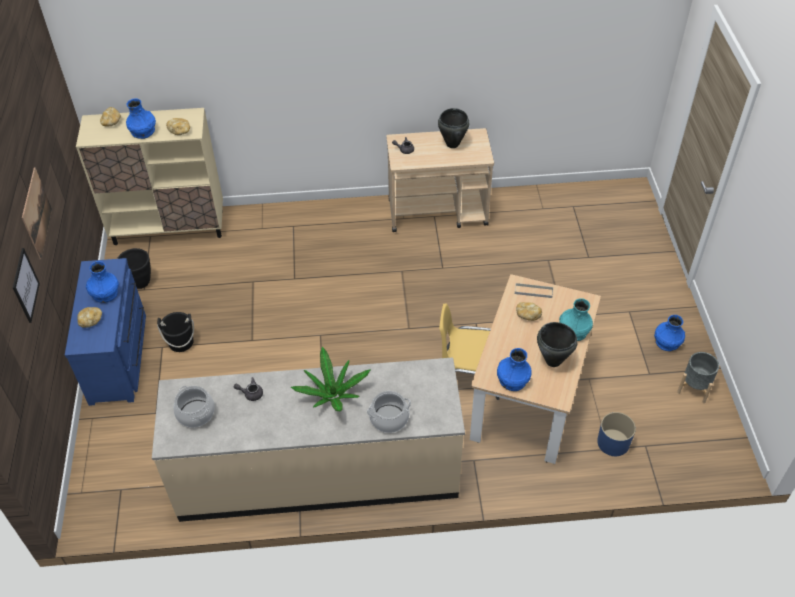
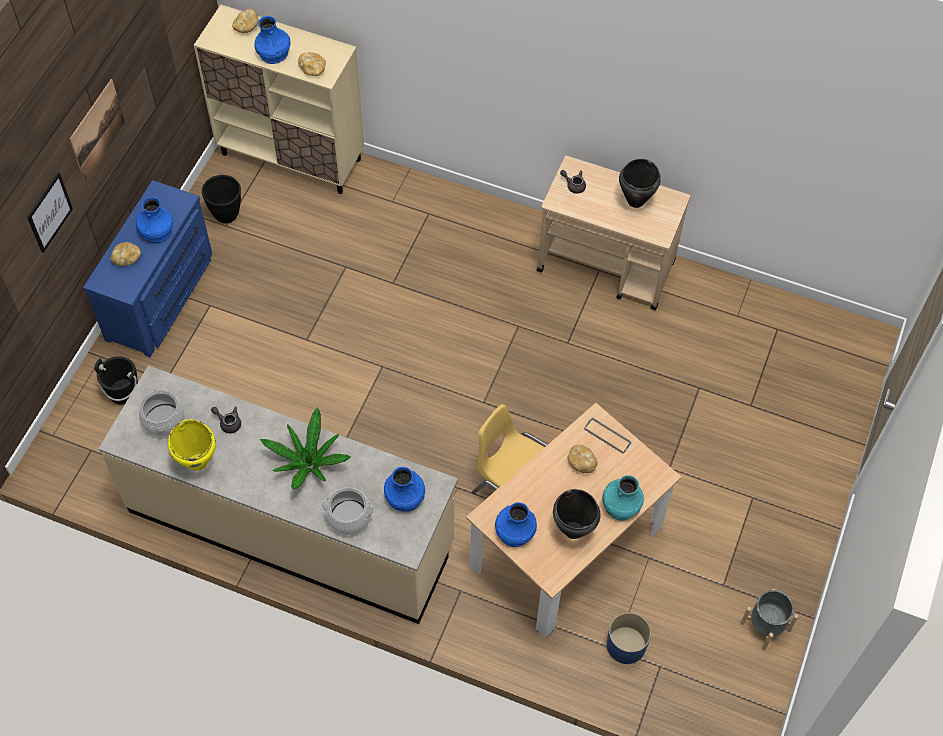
camera: 25 degrees right, 10 degrees up
black bucket [157,312,194,352] -> black bucket moved to [94,356,138,405]
blue vase [654,315,685,351] -> blue vase moved to [384,467,425,512]
none -> yellow cooking pot [168,419,216,471]

